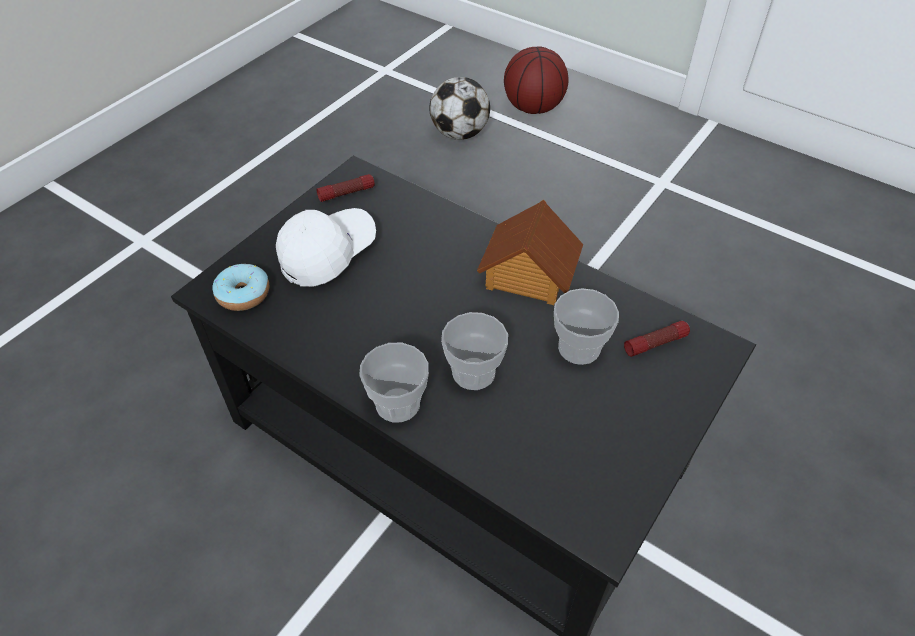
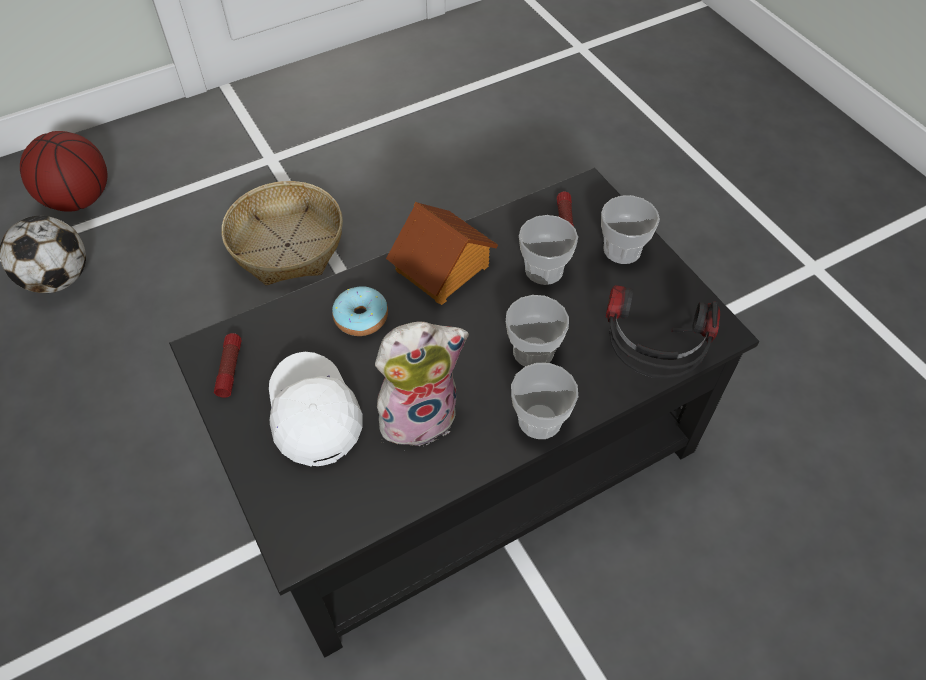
camera: 65 degrees left, 5 degrees up
donut [212,264,269,311] -> donut moved to [332,287,388,336]
none -> basket [222,181,343,285]
none -> plush toy [375,322,469,451]
none -> cup [601,195,660,264]
none -> headphones [606,285,720,379]

